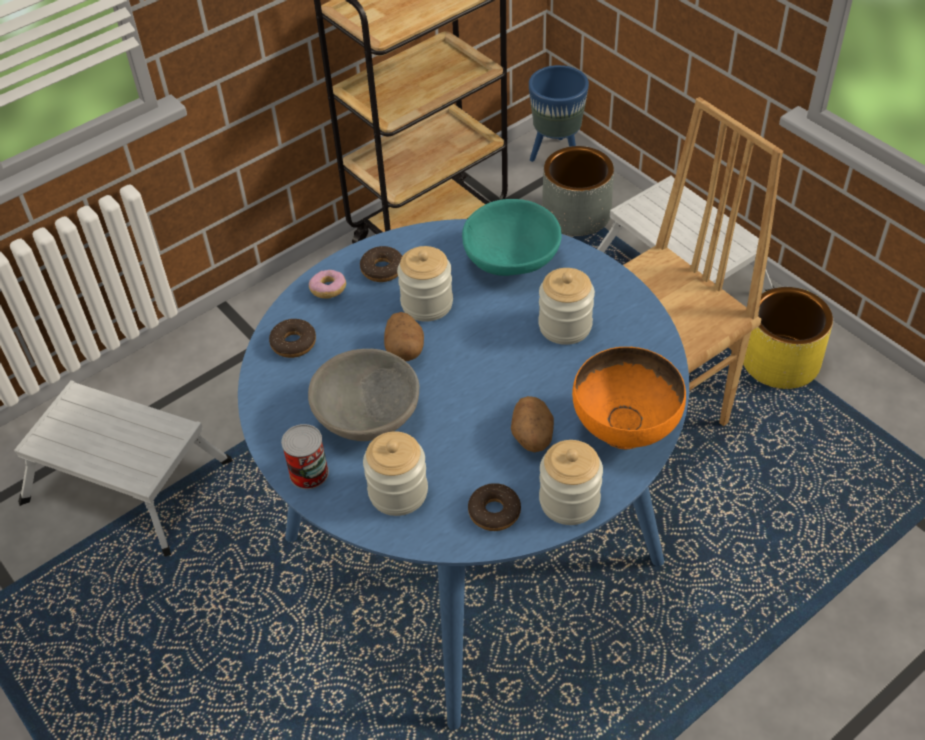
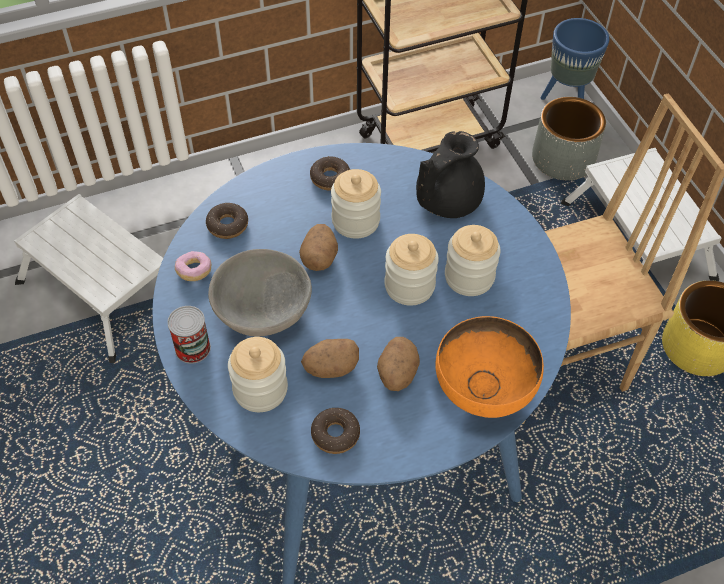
camera: 15 degrees right, 5 degrees up
donut [309,270,346,299] -> donut moved to [175,251,212,281]
turquoise bowl [462,199,562,276] -> black teapot [416,131,485,218]
jar [539,440,603,525] -> jar moved to [385,234,439,306]
none -> potato [301,339,359,378]

